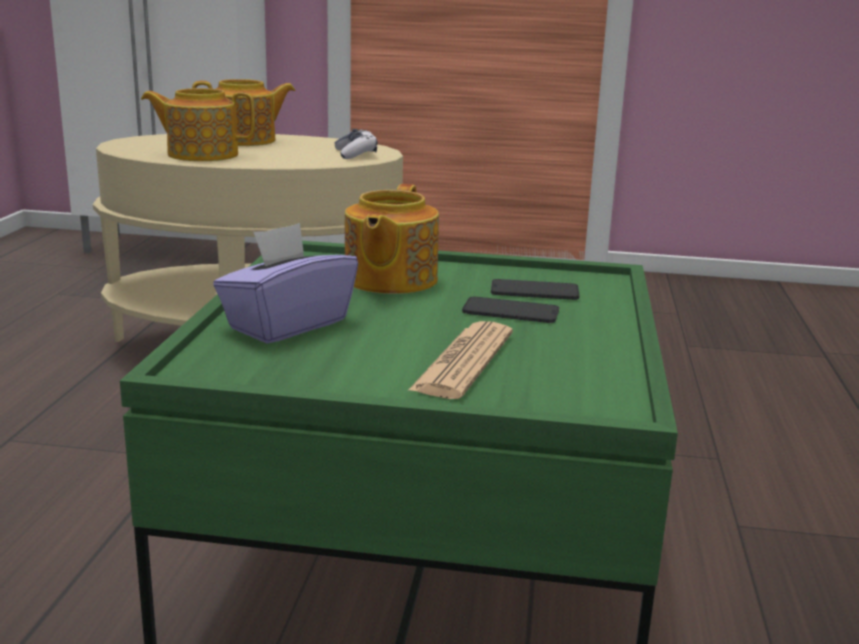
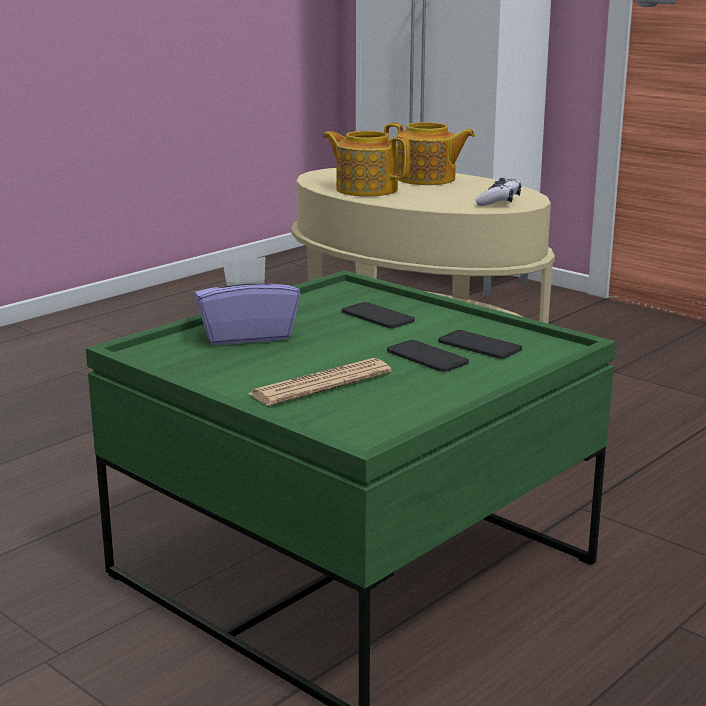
camera: 35 degrees right, 0 degrees up
teapot [345,184,439,294] -> phone [342,302,415,328]

